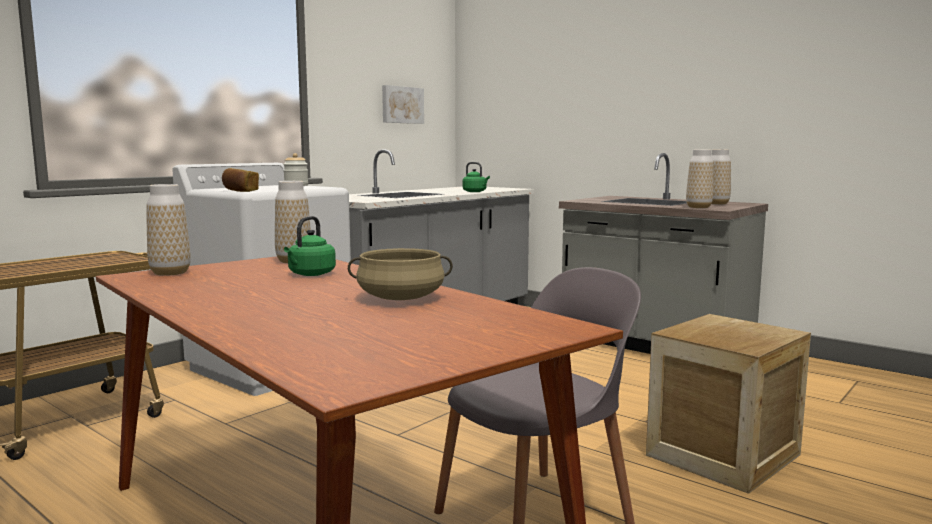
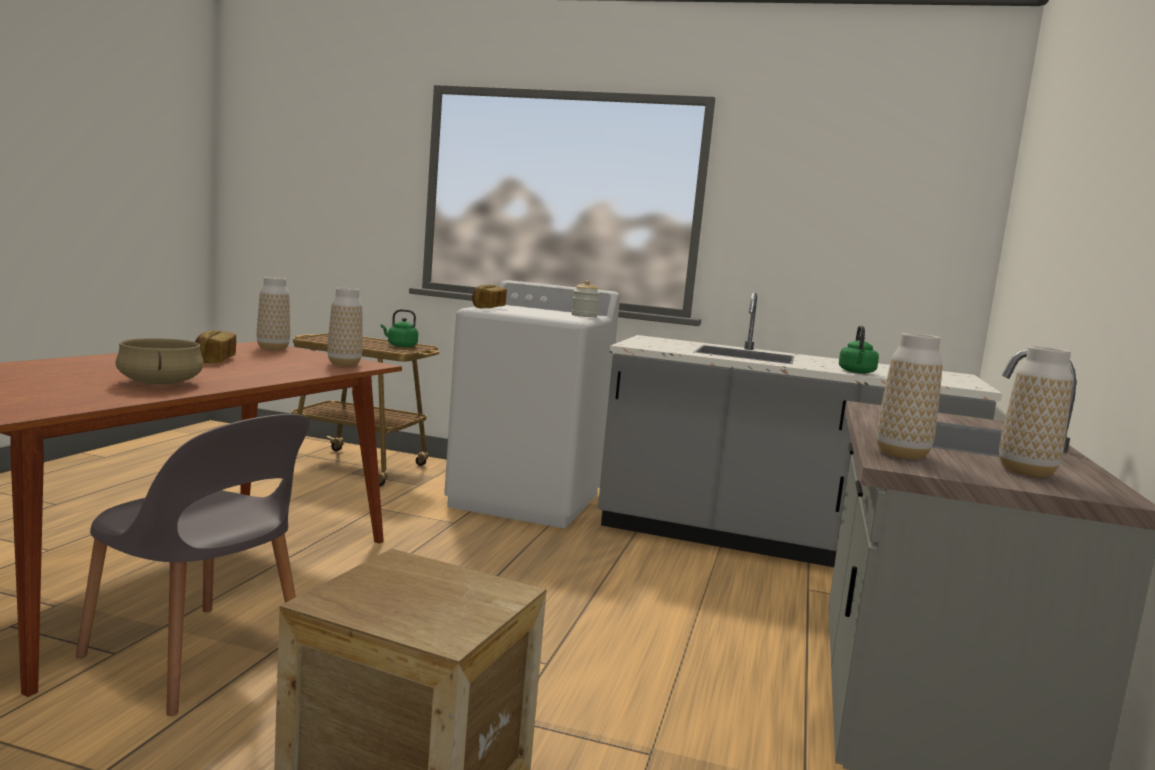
camera: 65 degrees right, 0 degrees up
green kettle [284,216,336,276] -> green kettle moved to [381,309,418,347]
picture [382,85,424,124] -> none
none -> bread [195,330,236,363]

